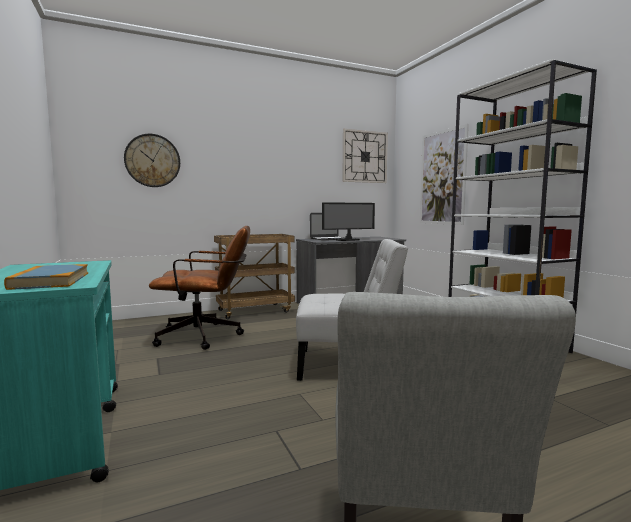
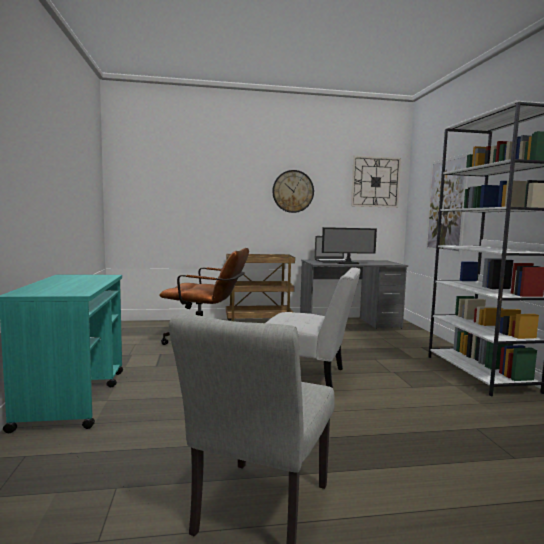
camera: 15 degrees right, 0 degrees up
book [4,264,88,290] -> none
wall clock [124,134,180,187] -> wall clock moved to [272,170,314,213]

